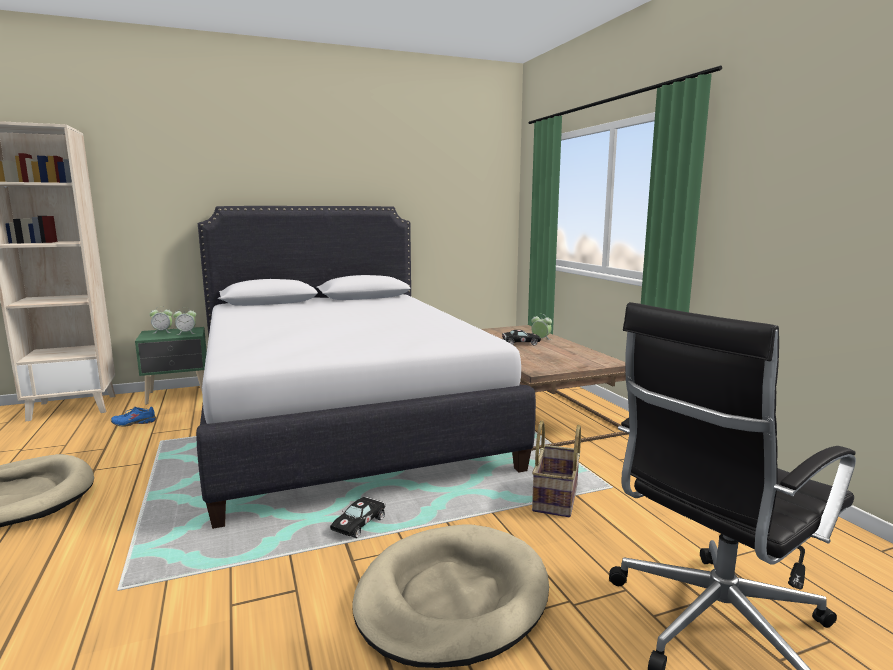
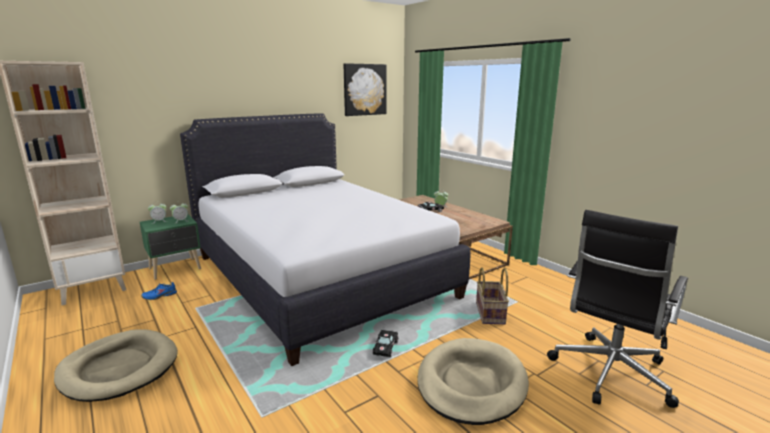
camera: 15 degrees left, 5 degrees up
none -> picture [343,63,387,116]

